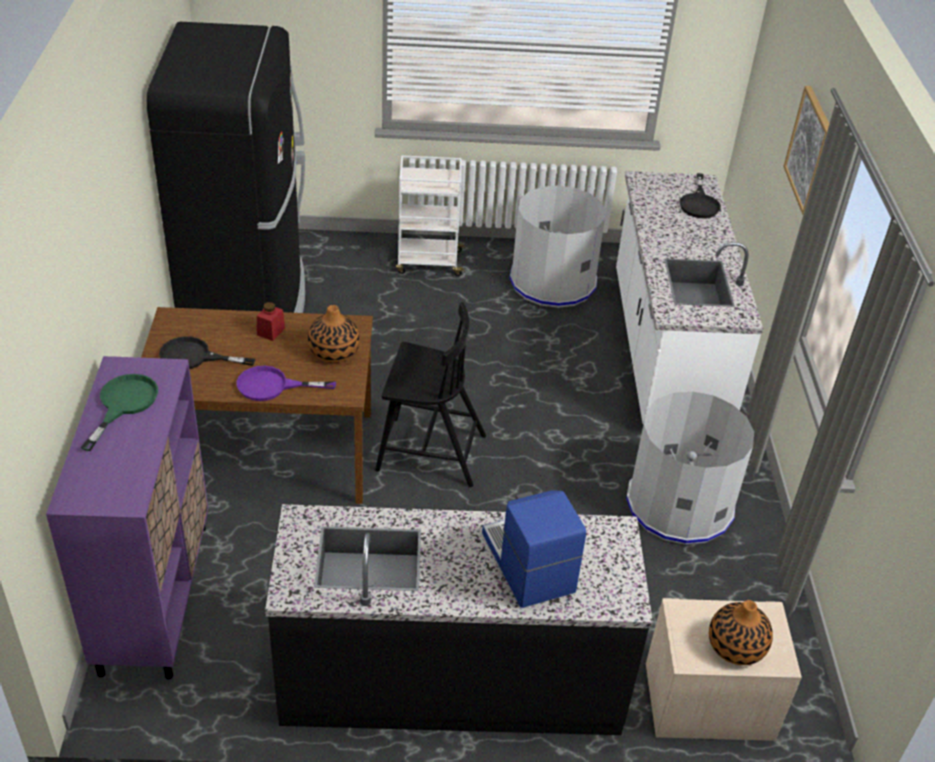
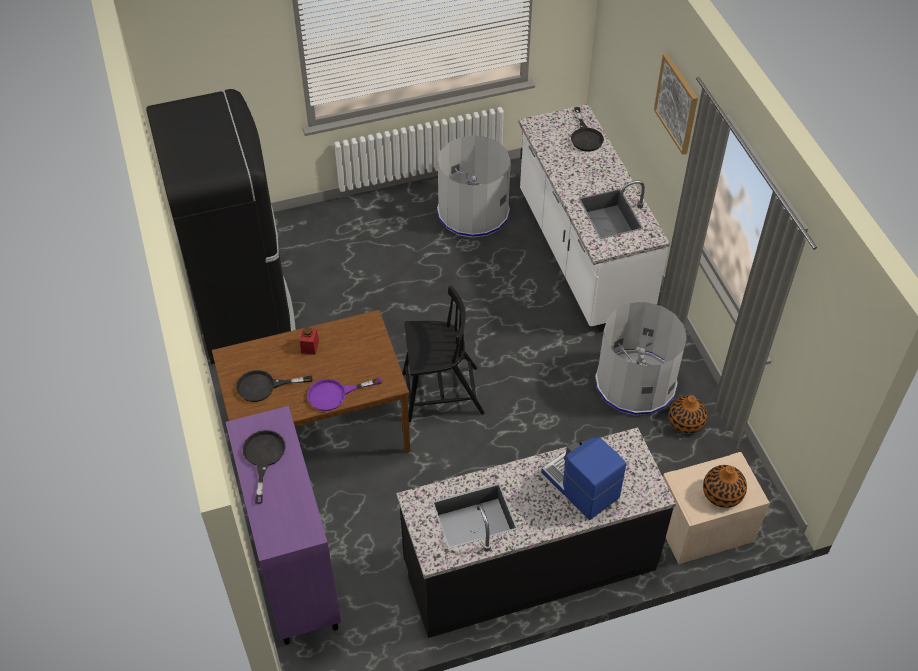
camera: 15 degrees left, 10 degrees up
green frying pan [81,374,158,451] -> black frying pan [243,430,286,504]
vase [308,305,360,363] -> vase moved to [669,395,707,434]
white cart [396,155,465,276] -> none

